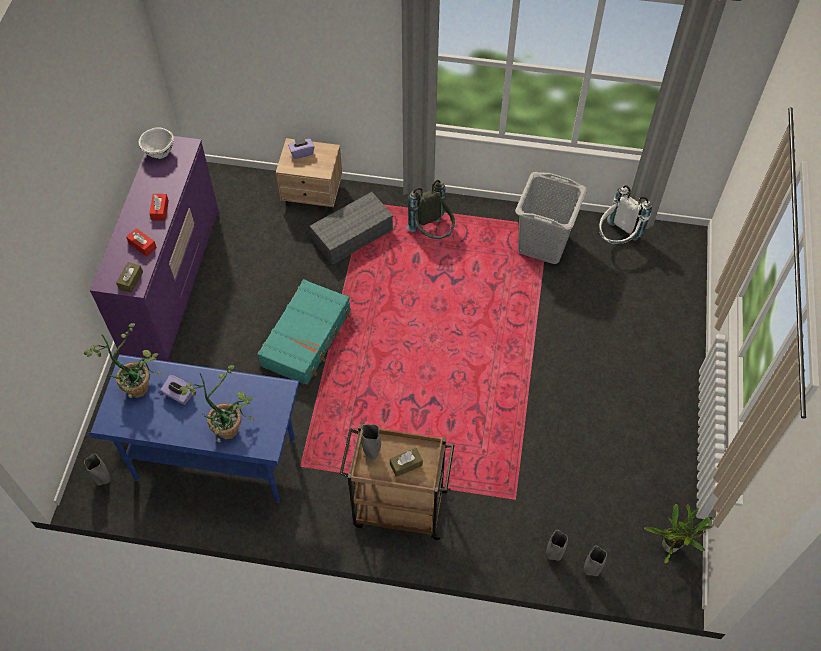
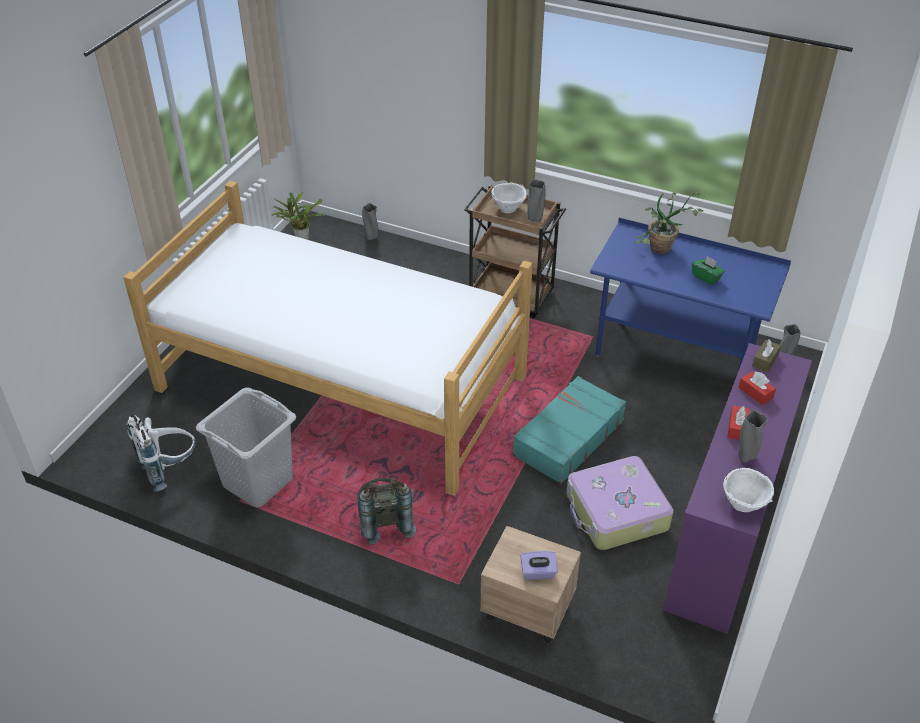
camera: 165 degrees left, 15 degrees down
potted plant [84,323,162,398] -> none
purple tissue box [160,375,193,405] -> green tissue box [692,256,725,285]
grey storage box [310,192,393,265] -> none
brown tissue box [390,448,423,477] -> white bowl [491,183,527,213]
grey vase [546,530,568,561] -> grey vase moved to [738,410,768,462]
none -> bed [123,181,533,496]
none -> suitcase [567,456,673,550]

